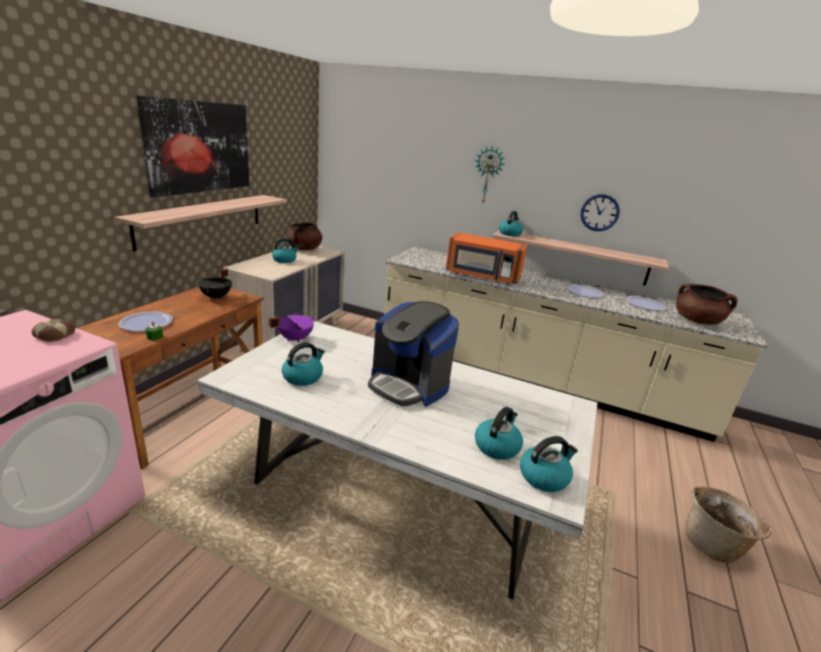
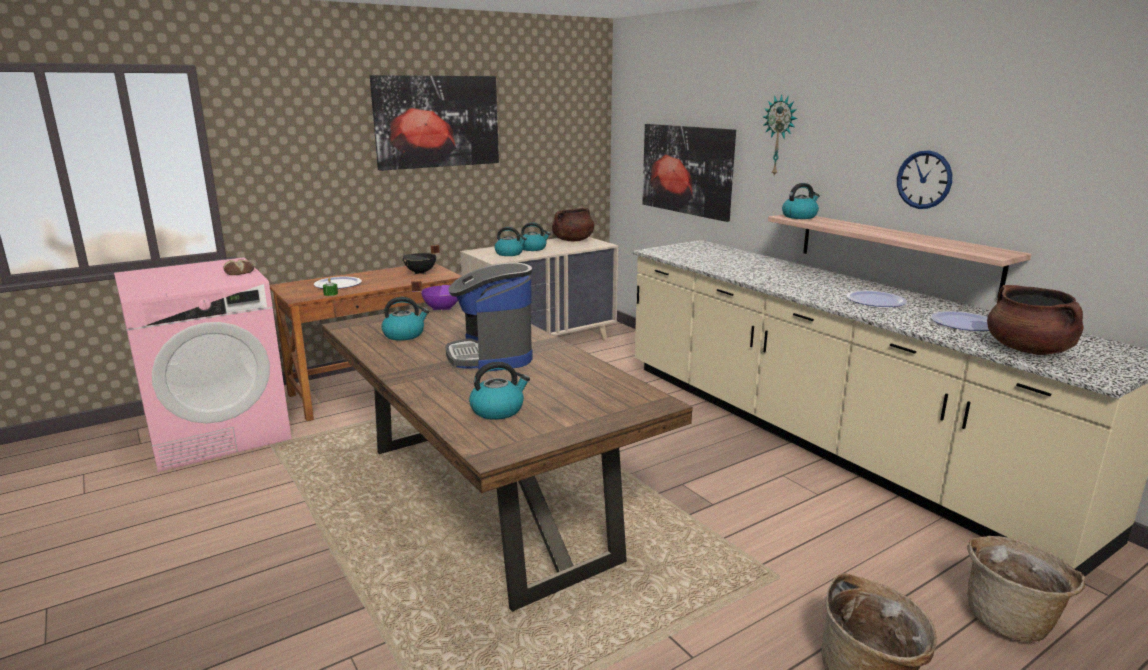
camera: 35 degrees right, 5 degrees down
shelf [115,195,287,251] -> none
white dining table [197,321,598,599] -> brown dining table [321,301,693,612]
orange microwave [446,232,527,284] -> none
kettle [520,436,578,492] -> kettle moved to [494,227,527,256]
none -> picture [642,124,736,222]
none -> basket [967,536,1085,642]

